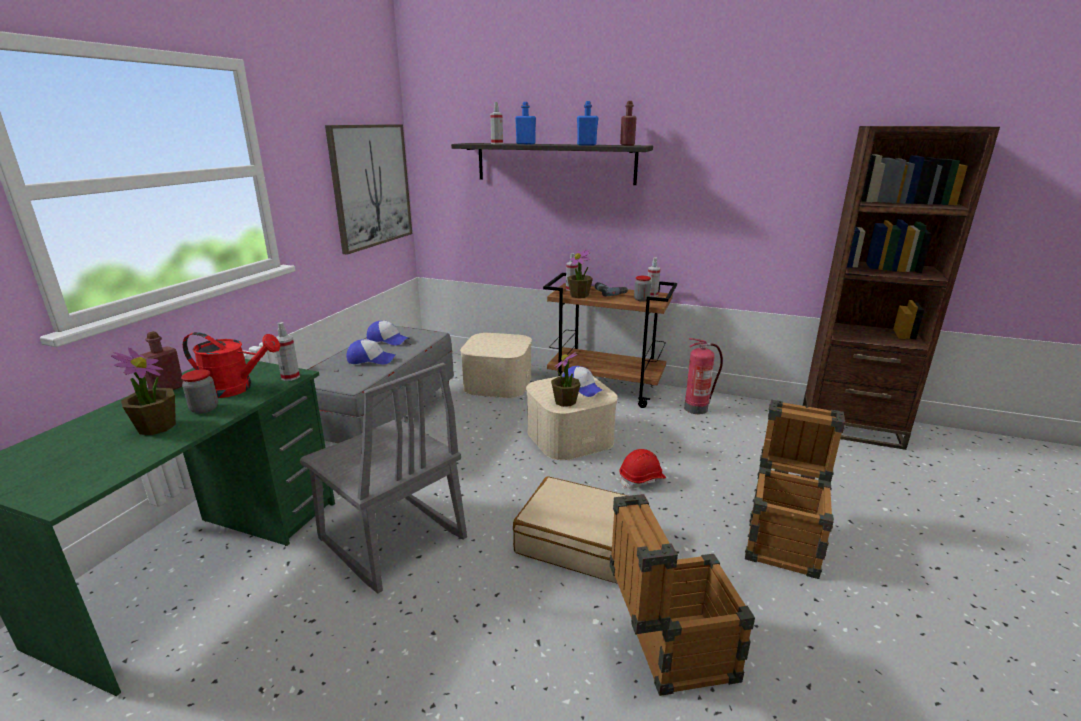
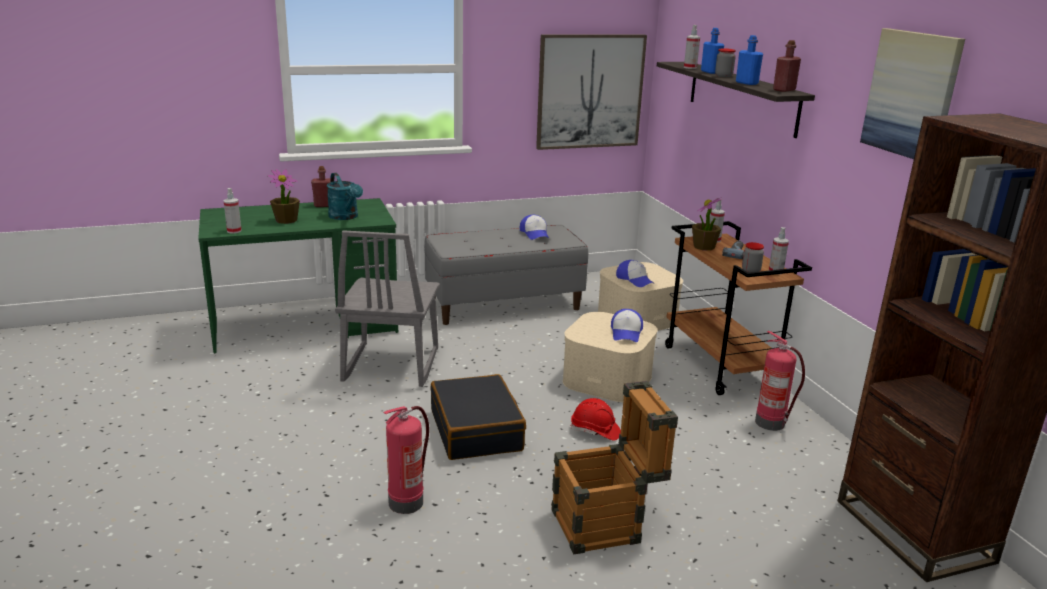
camera: 50 degrees right, 0 degrees up
jar [181,369,218,414] -> jar moved to [715,48,736,77]
red watering can [183,332,280,398] -> turquoise watering can [327,173,363,220]
spray bottle [276,322,300,381] -> spray bottle moved to [224,188,242,234]
cap [347,339,396,365] -> cap moved to [616,260,655,287]
beige suitcase [513,476,628,584] -> black suitcase [430,374,526,460]
potted plant [551,352,581,407] -> none
crate [610,494,755,696] -> fire extinguisher [384,406,429,514]
none -> picture [860,28,965,159]

